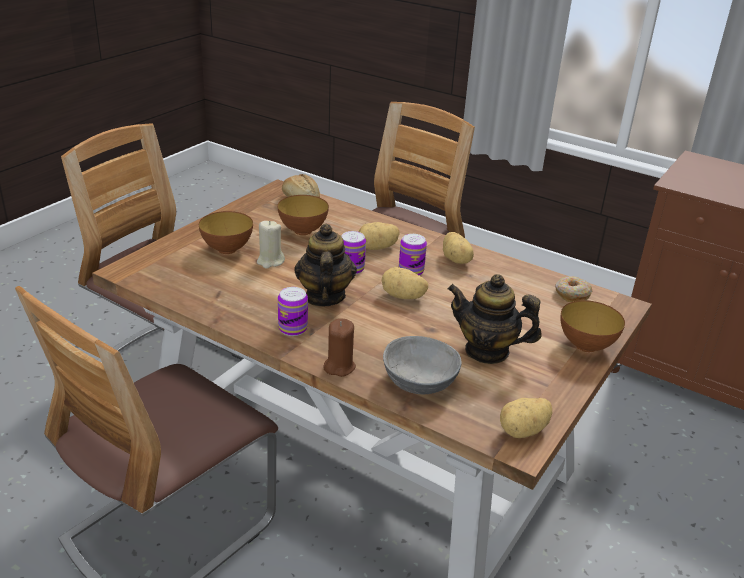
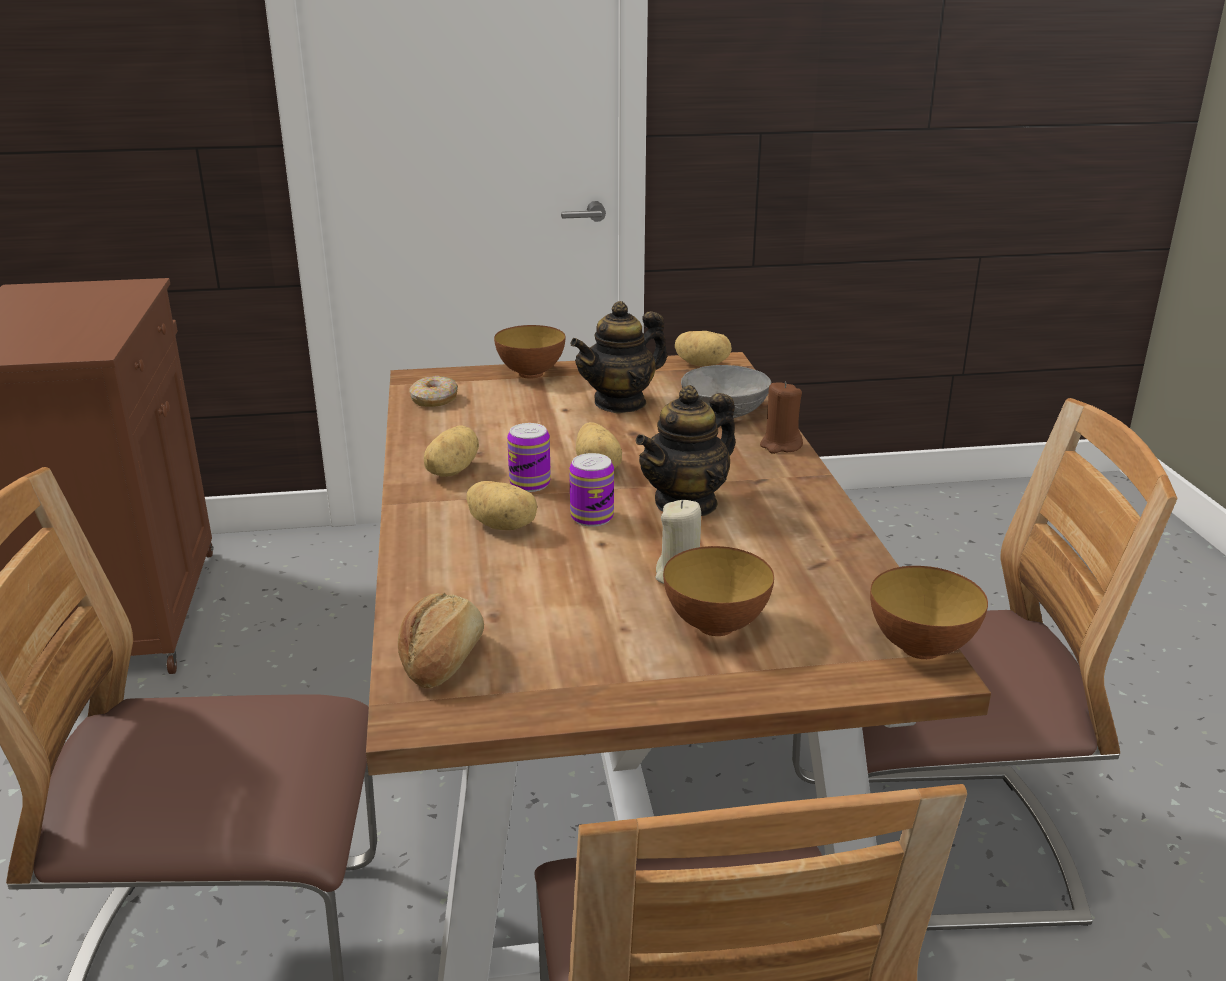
camera: 130 degrees left, 5 degrees down
bowl [277,195,329,235] -> bowl moved to [870,566,988,659]
can [278,287,308,336] -> none
teapot [448,274,541,364] -> teapot turned 75 degrees clockwise [570,301,667,413]

